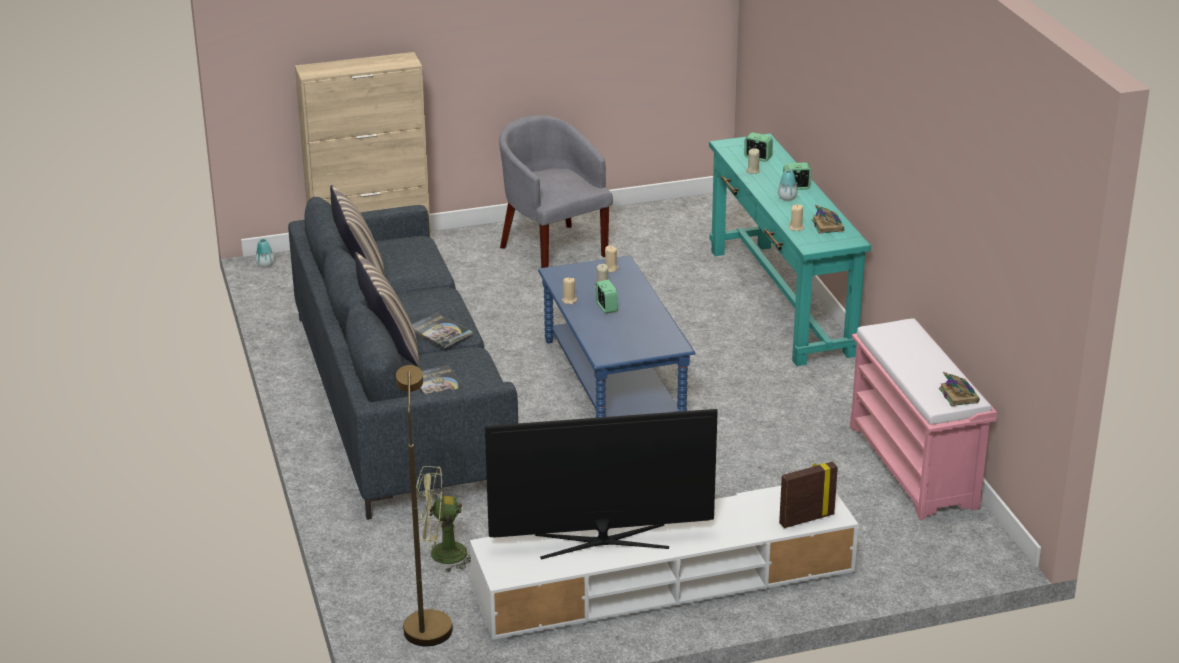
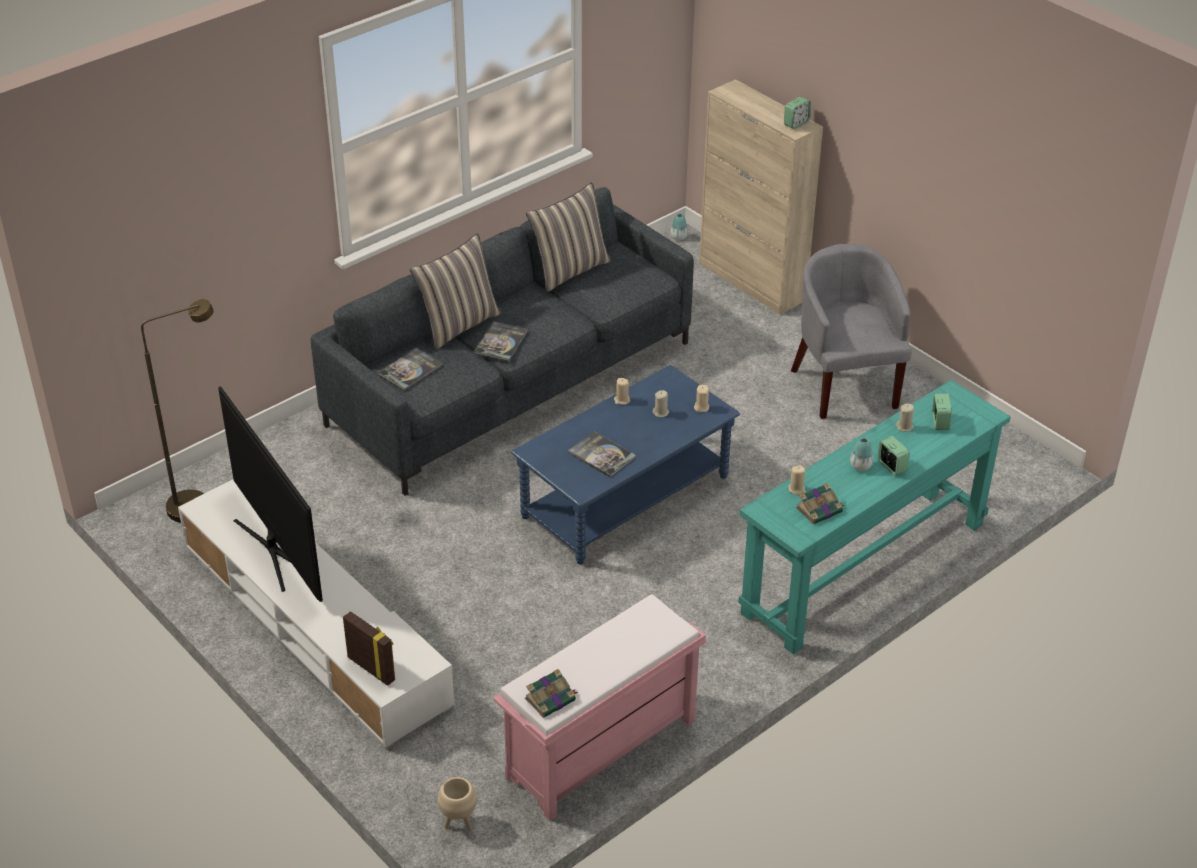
camera: 65 degrees right, 10 degrees up
green fan [413,466,471,573] -> none
grey armchair [499,115,613,268] -> grey armchair turned 45 degrees counterclockwise [791,244,911,419]
alarm clock [596,280,618,314] -> alarm clock moved to [784,97,811,129]
none -> beige planter [438,777,477,830]
none -> book [567,431,636,477]

